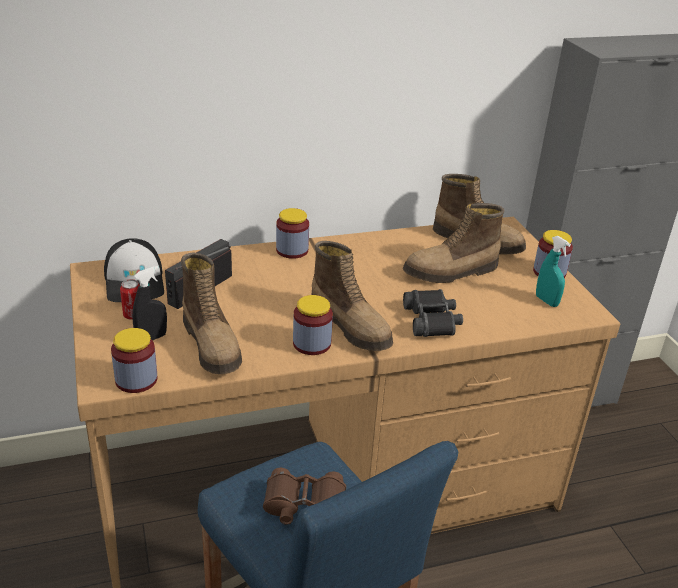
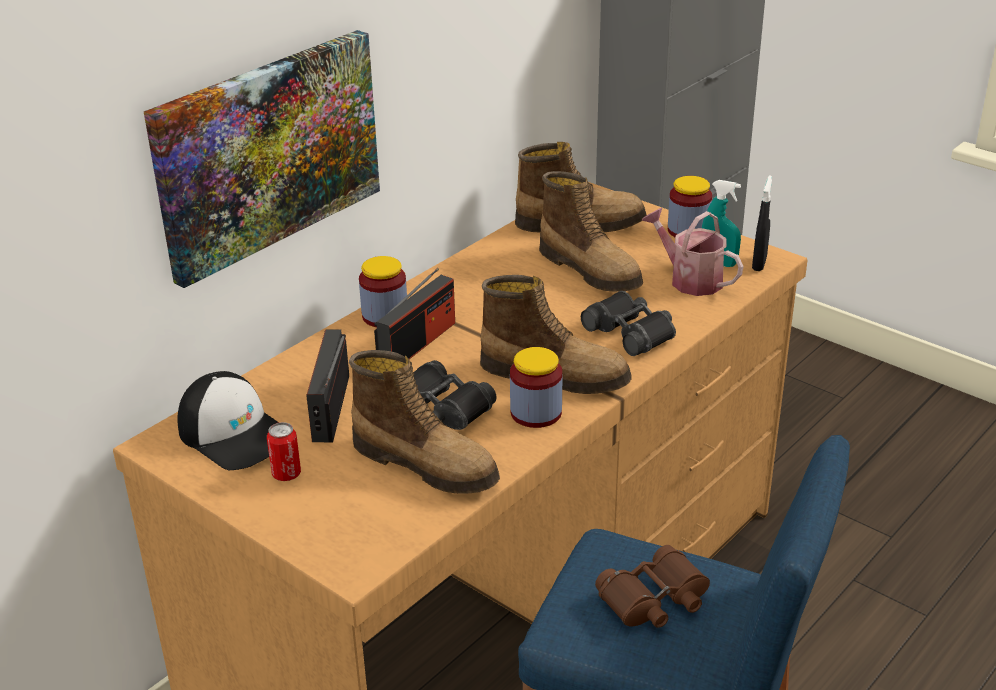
camera: 30 degrees left, 0 degrees up
jar [111,328,157,393] -> none
black spray bottle [132,266,167,341] -> black spray bottle moved to [752,175,772,271]
boot [403,203,504,283] -> boot turned 75 degrees counterclockwise [539,171,643,292]
none -> picture [144,30,380,288]
none -> radio [374,268,455,359]
none -> black binoculars [414,360,496,430]
none -> watering can [642,208,744,296]

